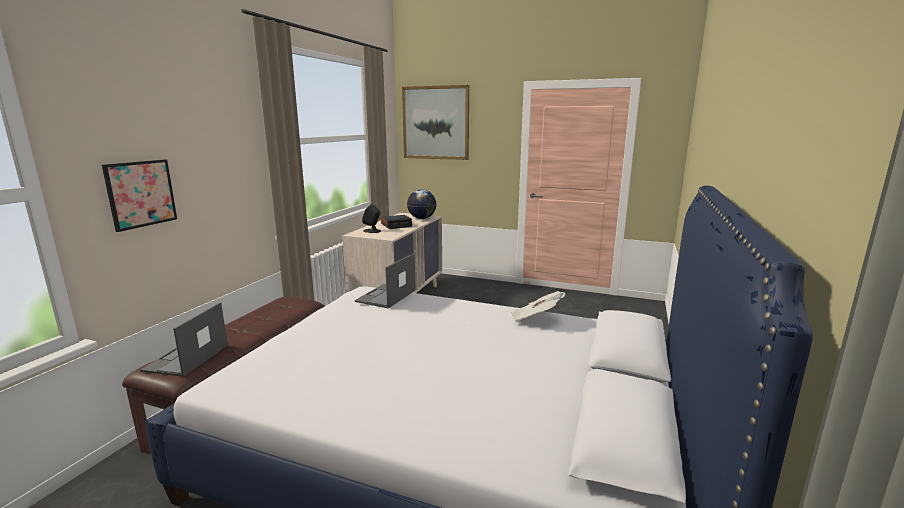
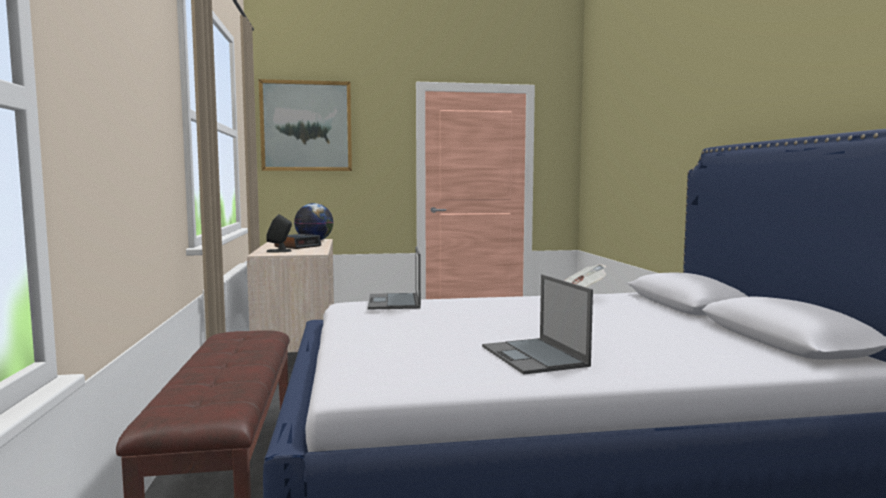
camera: 30 degrees left, 10 degrees down
picture [102,159,177,232] -> none
laptop [140,302,228,377] -> laptop moved to [482,275,593,374]

